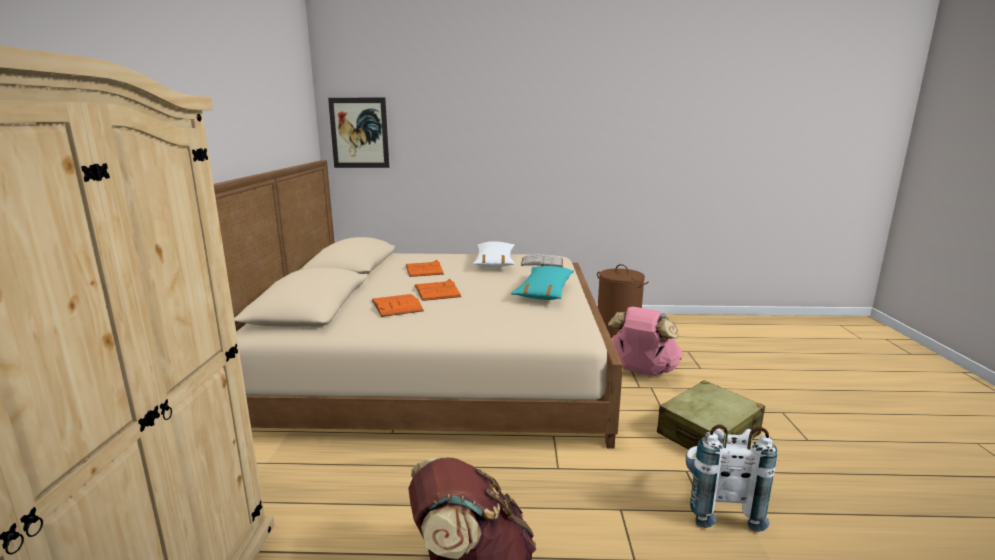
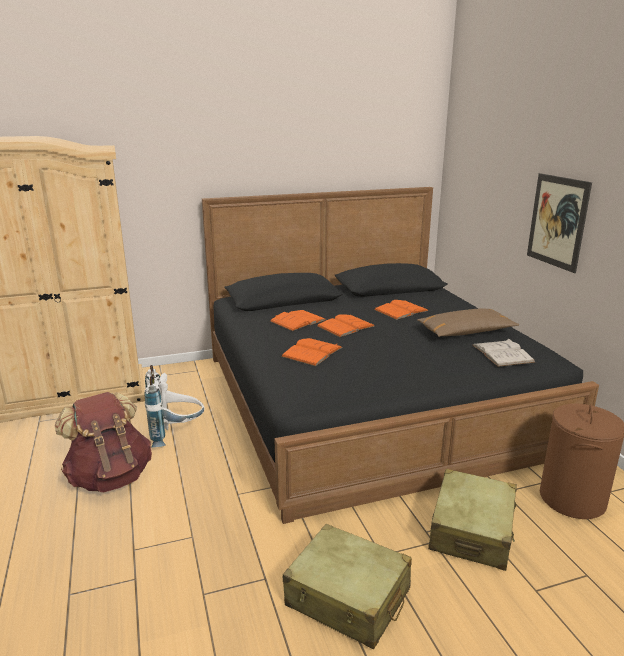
camera: 70 degrees right, 5 degrees up
beige bed [213,160,623,449] -> black bed [202,187,599,524]
picture [328,98,389,168] -> picture moved to [527,173,592,273]
white pillow [473,241,515,267] -> brown pillow [417,308,519,337]
turquoise pillow [511,266,574,300] -> none
pink backpack [608,307,683,376] -> beige suitcase [428,469,517,571]
white backpack [686,425,777,532] -> white backpack moved to [144,365,205,448]
none -> orange book [281,338,342,366]

